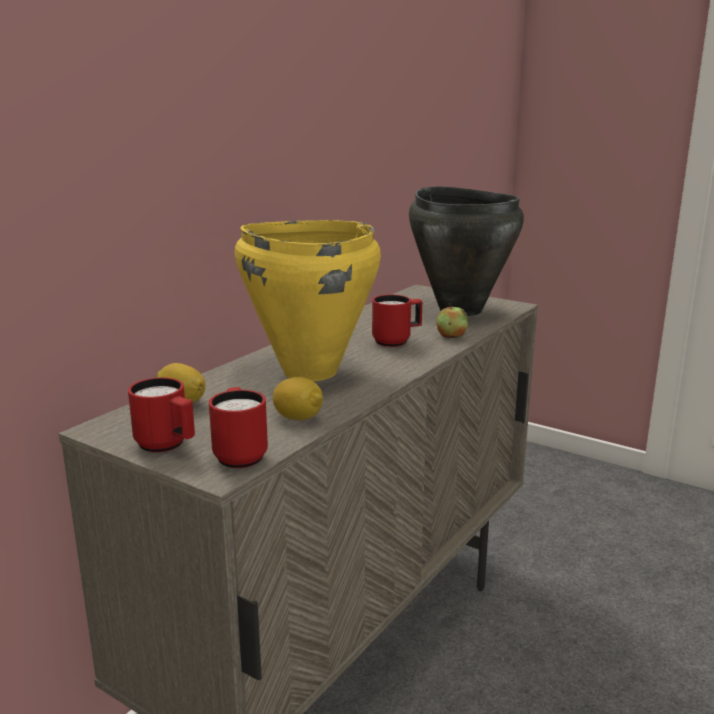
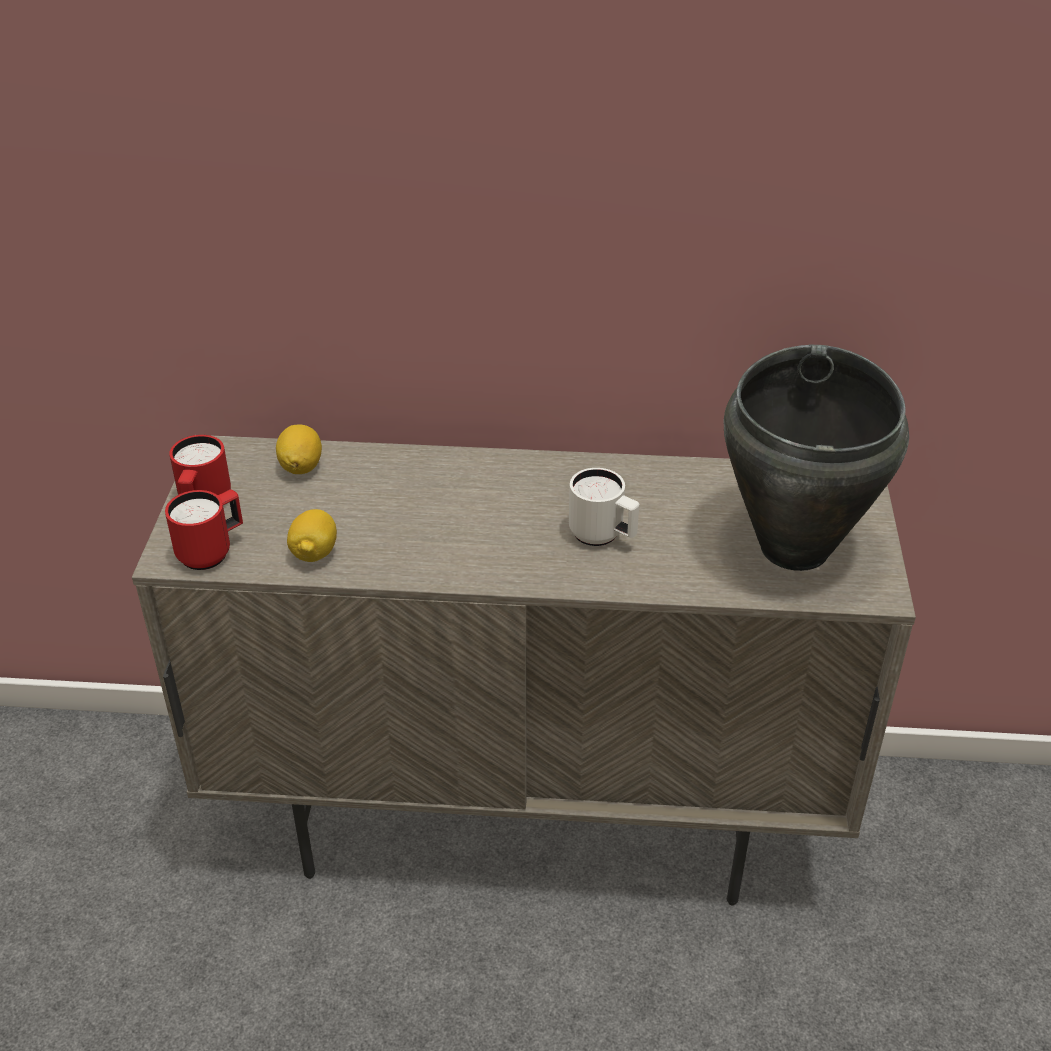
camera: 60 degrees right, 20 degrees up
yellow cooking pot [235,220,381,381] -> none
red mug [372,295,422,347] -> white mug [569,468,639,546]
apple [436,303,468,338] -> none

